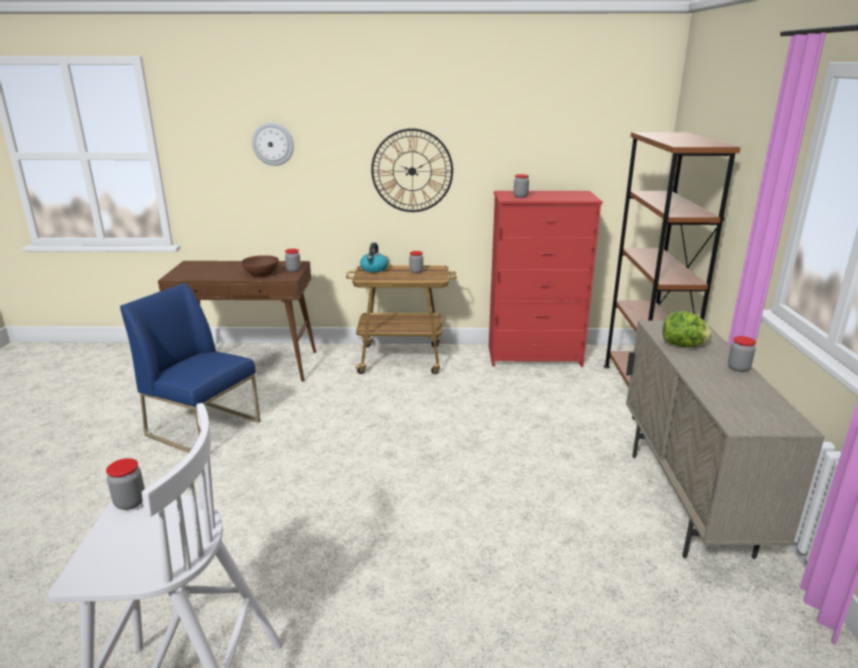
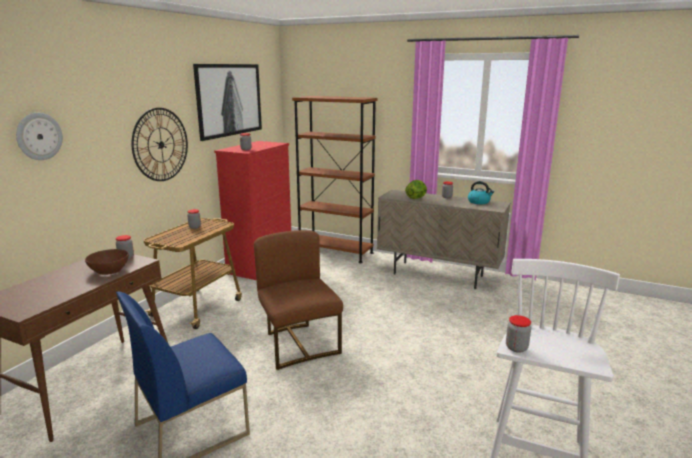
camera: 65 degrees left, 5 degrees down
kettle [360,243,388,272] -> kettle moved to [468,181,494,204]
none -> picture [193,64,262,141]
none -> brown chair [254,230,343,370]

